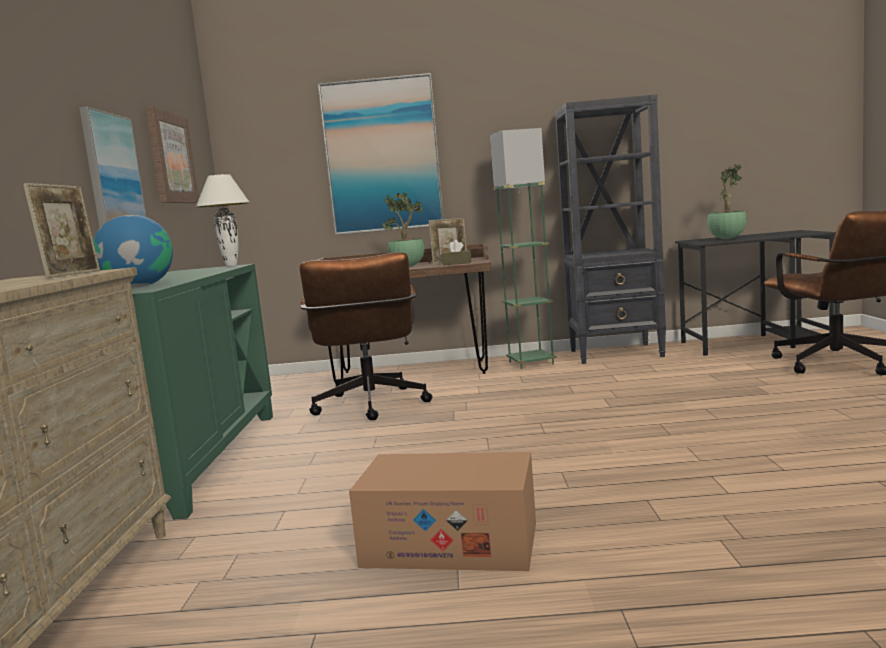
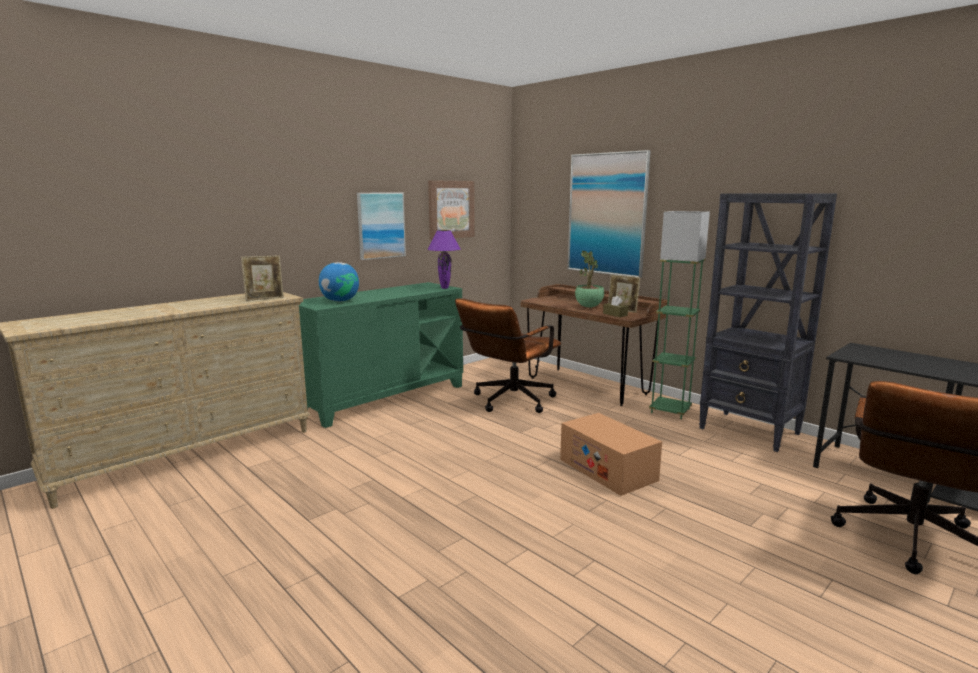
camera: 45 degrees right, 5 degrees up
white table lamp [196,174,250,267] -> purple table lamp [427,230,461,289]
cardboard box [349,452,536,571] -> cardboard box moved to [560,413,662,496]
potted plant [707,164,747,239] -> none

